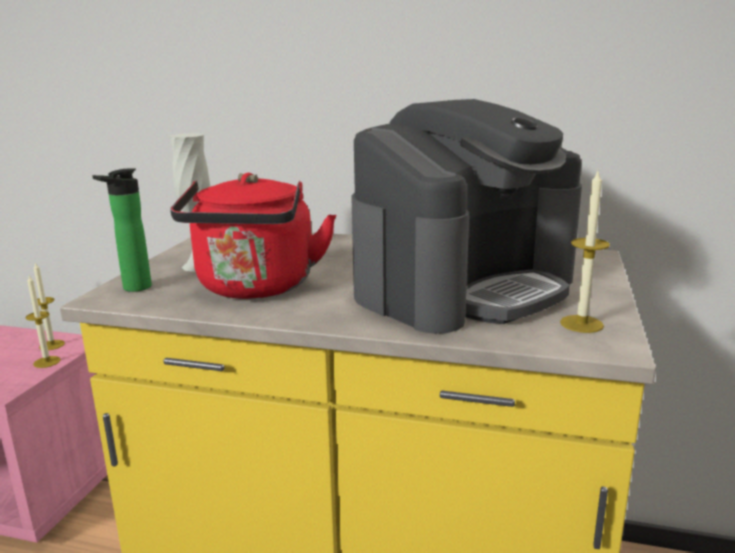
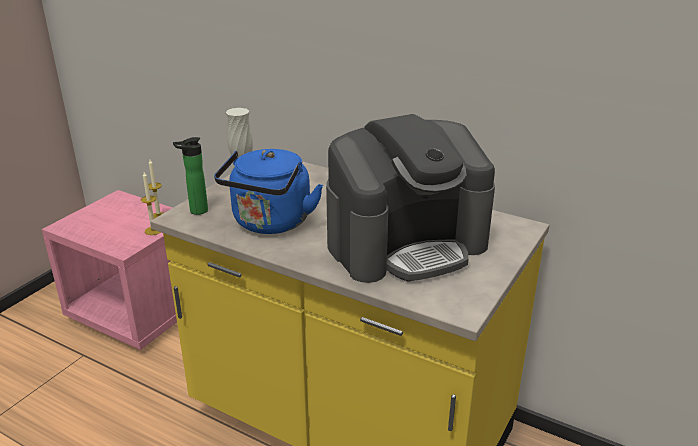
camera: 15 degrees right, 10 degrees up
red kettle [170,173,336,299] -> blue kettle [214,149,323,234]
candle [560,171,610,333] -> none

